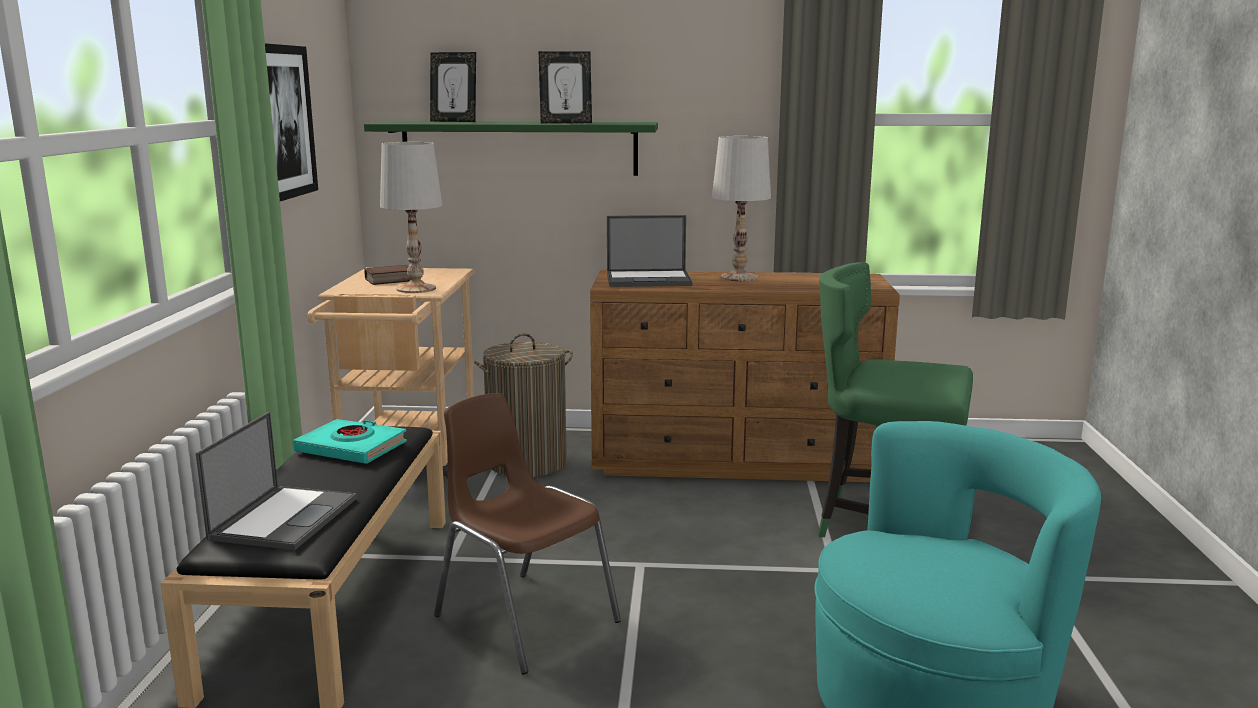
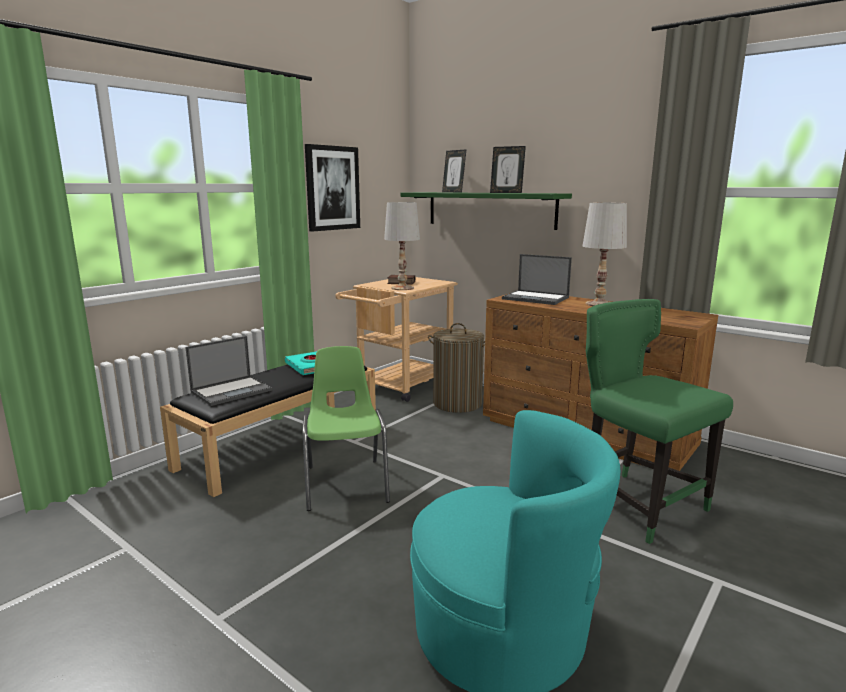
camera: 35 degrees right, 0 degrees up
brown chair [434,393,621,674] -> green chair [302,346,390,511]

